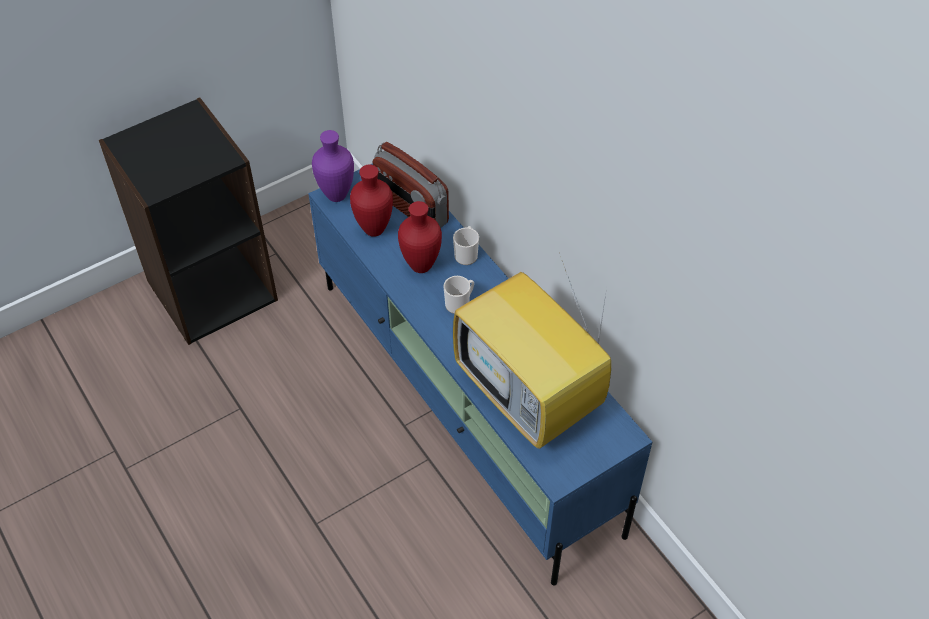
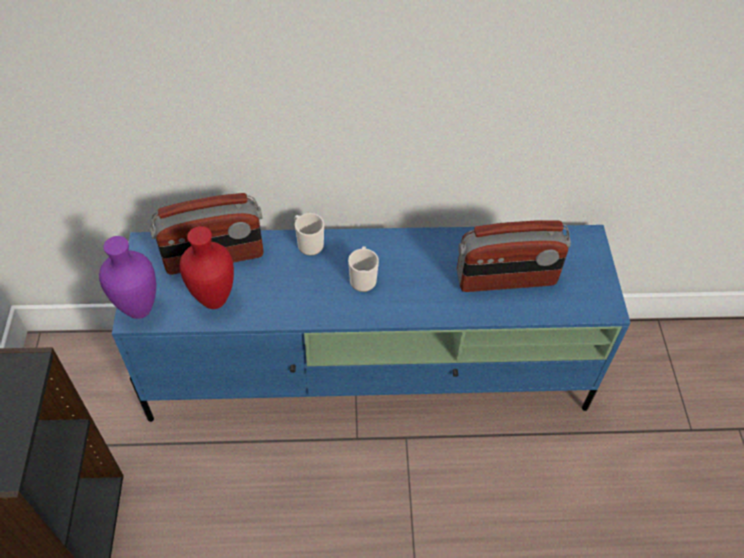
camera: 60 degrees left, 0 degrees up
red vase [398,201,442,273] -> none
television [453,256,611,449] -> radio [457,221,571,292]

